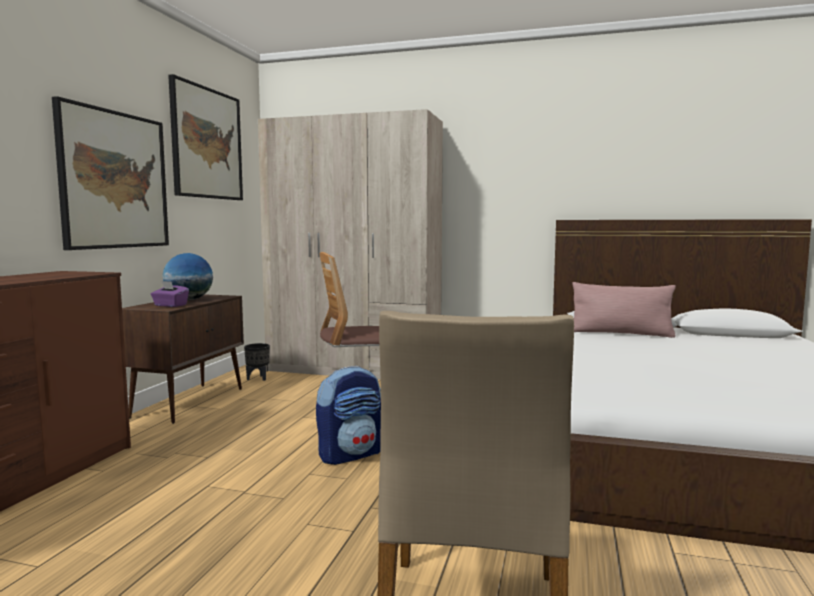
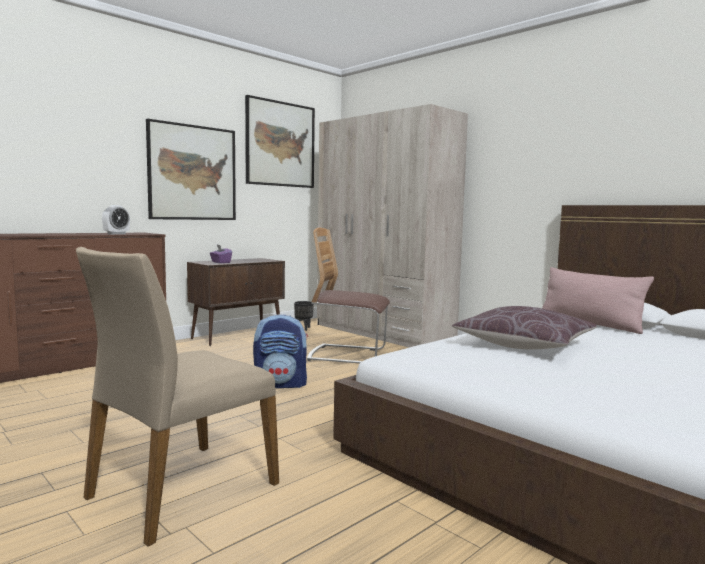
camera: 30 degrees right, 0 degrees up
globe [162,253,213,300] -> none
none -> alarm clock [102,205,130,234]
none -> brown pillow [452,306,597,349]

